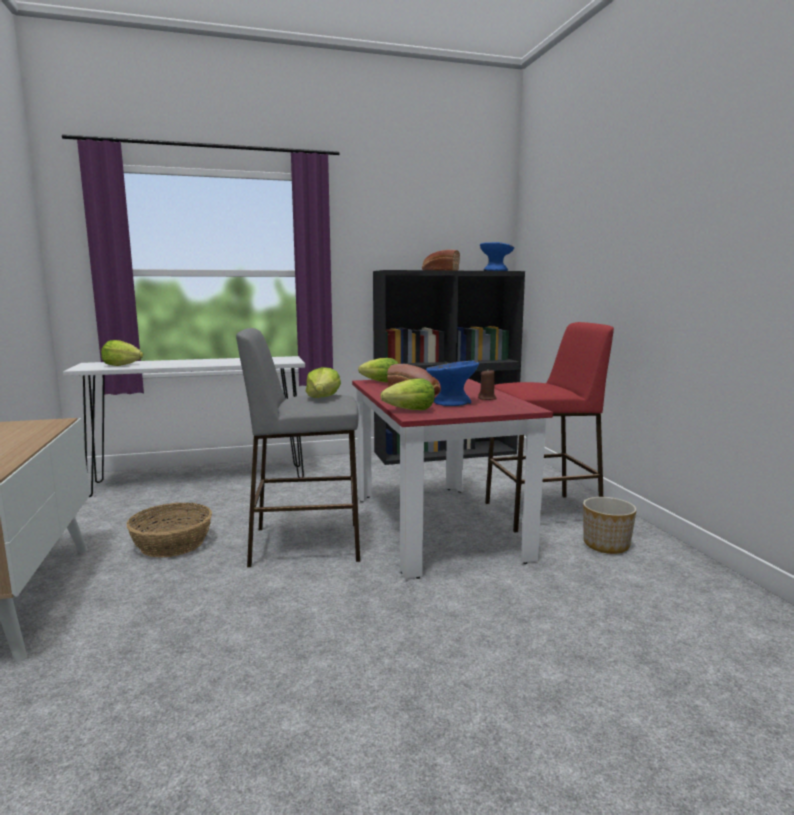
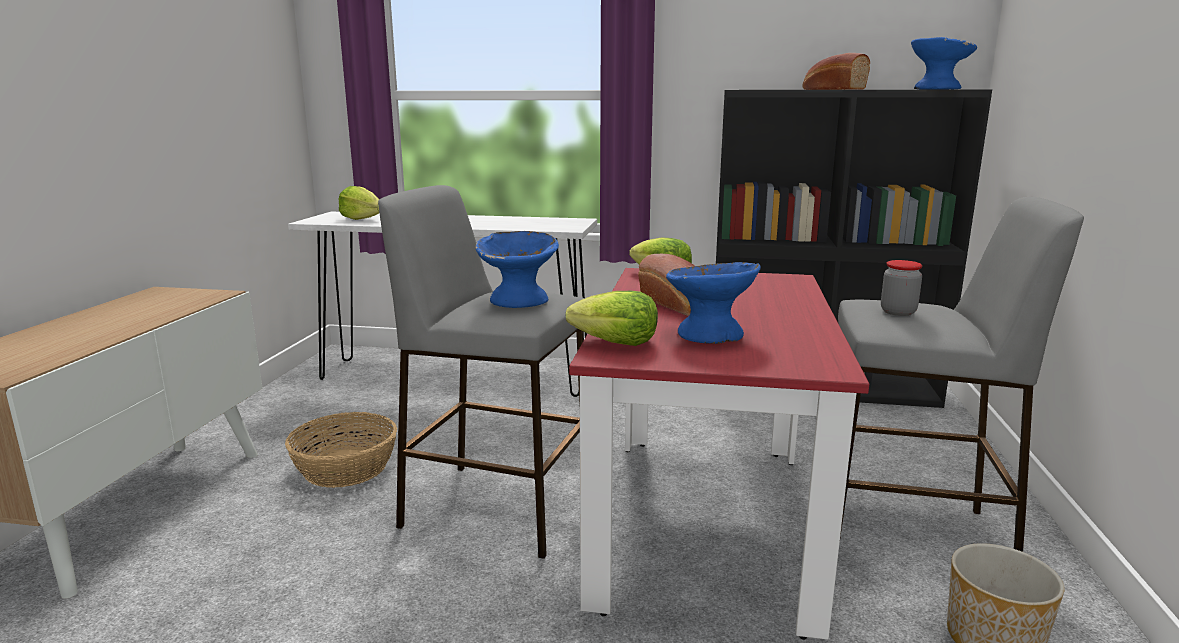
camera: 25 degrees right, 5 degrees up
lettuce [305,367,341,398] -> blue bowl [475,231,559,308]
brown candle [478,370,497,400] -> none
red stool [485,322,614,532] -> grey stool [838,197,1084,552]
none -> jar [881,260,922,316]

